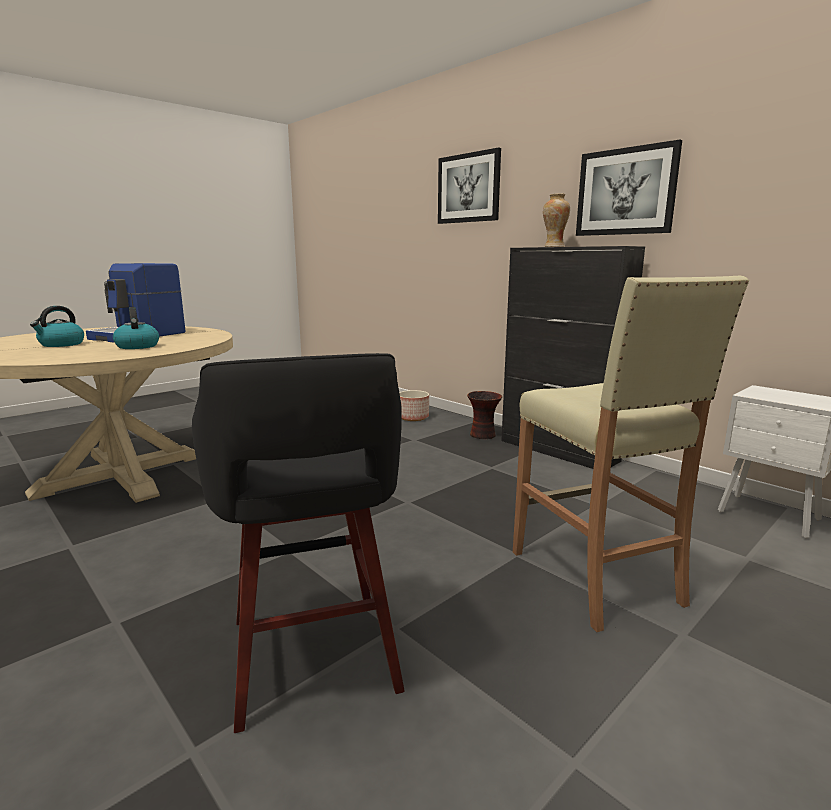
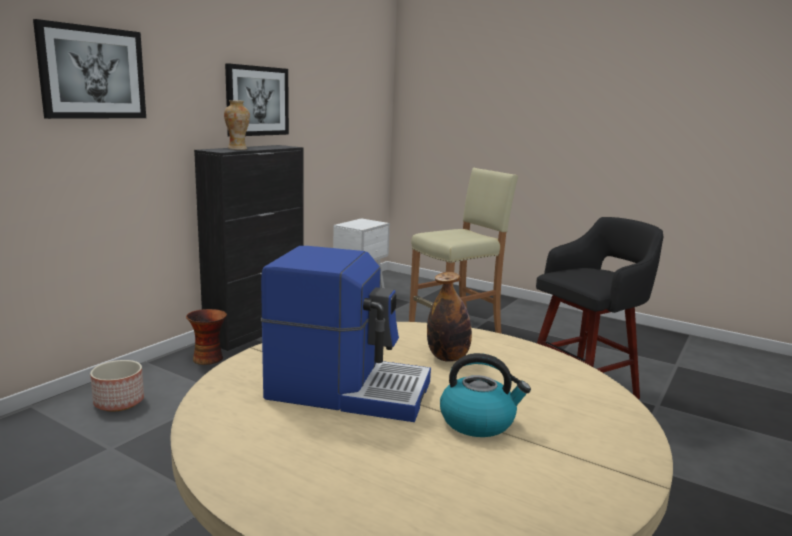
camera: 105 degrees left, 0 degrees up
kettle [113,307,159,349] -> bottle [427,272,472,362]

